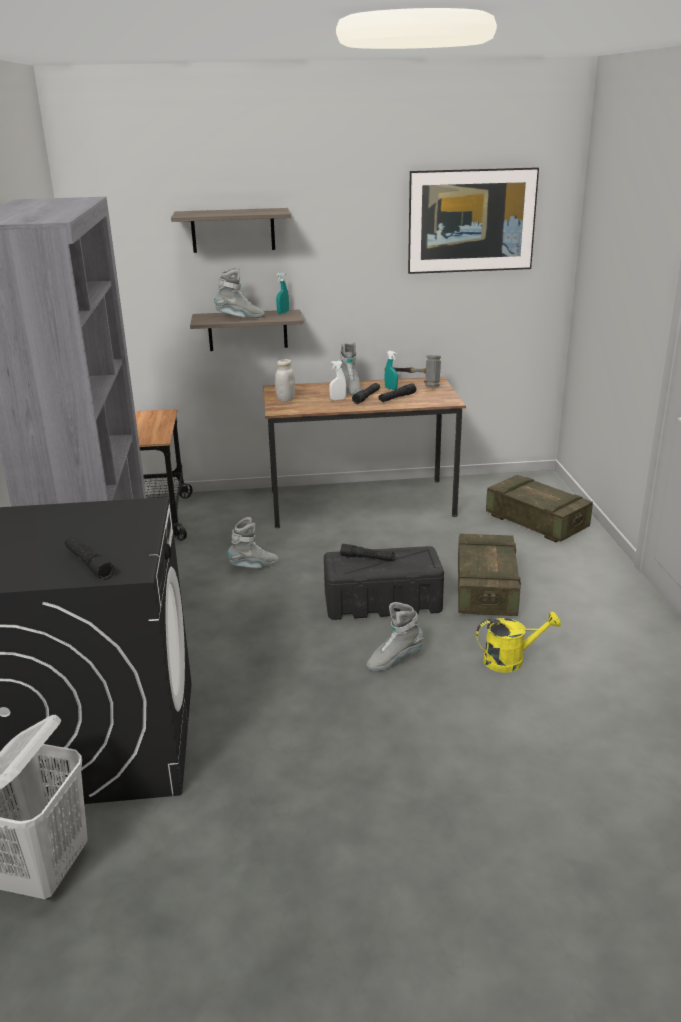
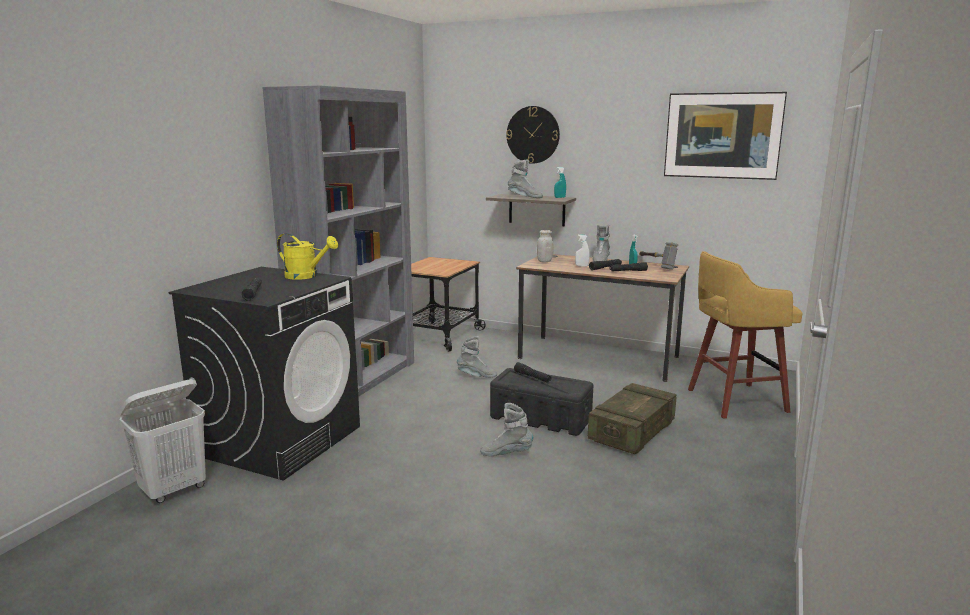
camera: 30 degrees right, 10 degrees down
shelf [171,208,291,253] -> wall clock [506,106,560,164]
yellow watering can [476,612,561,673] -> yellow watering can moved to [277,233,338,280]
crate [486,475,593,542] -> yellow stool [688,251,803,418]

